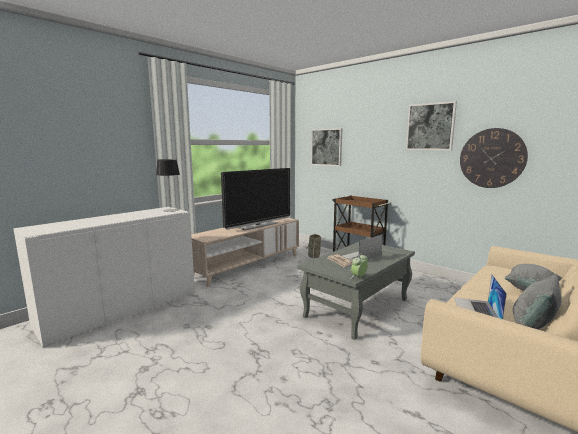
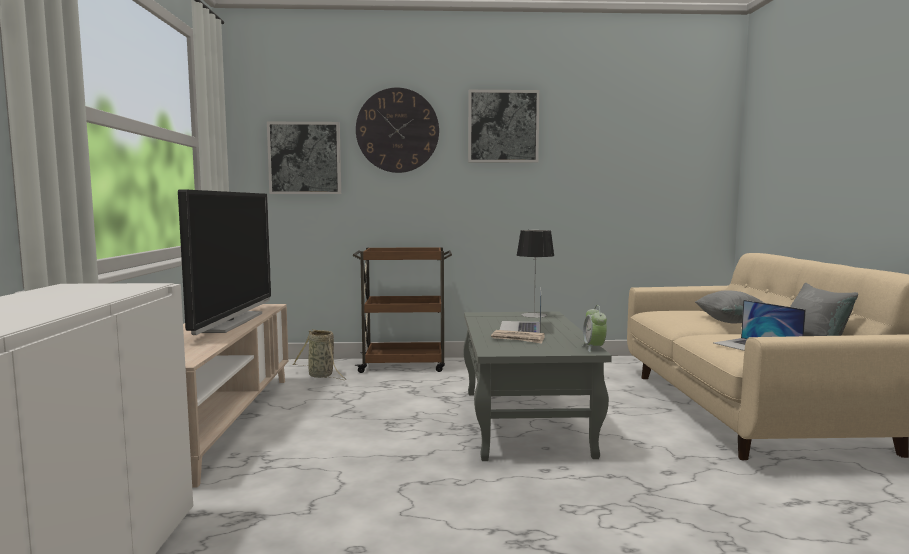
camera: 45 degrees left, 5 degrees down
table lamp [156,159,180,212] -> table lamp moved to [517,230,554,318]
wall clock [460,128,528,188] -> wall clock moved to [356,88,439,173]

